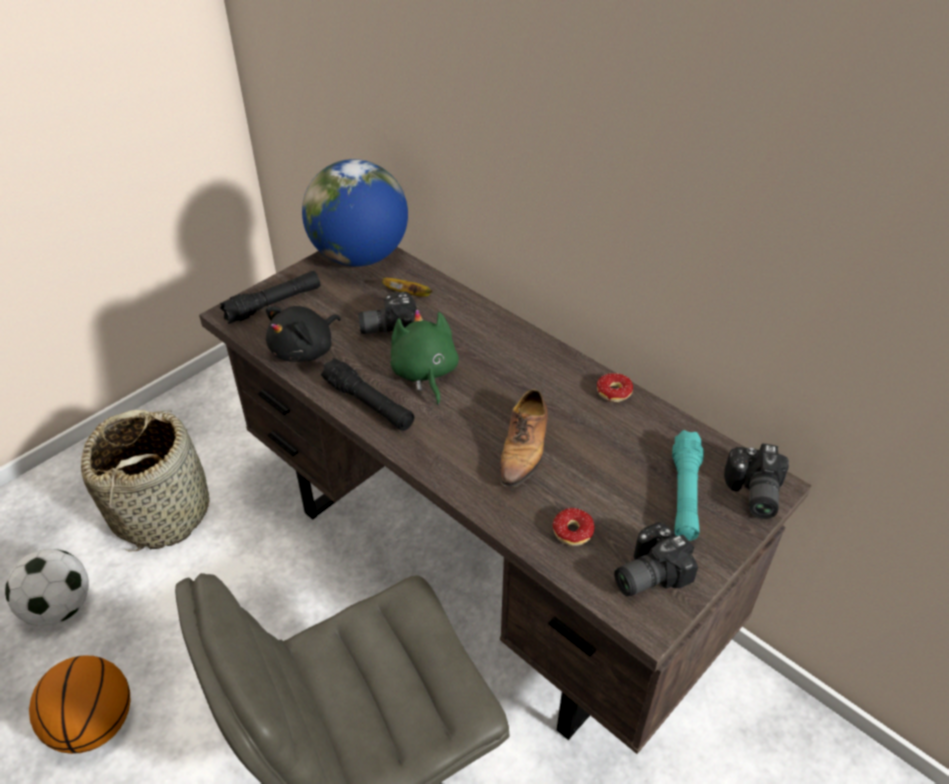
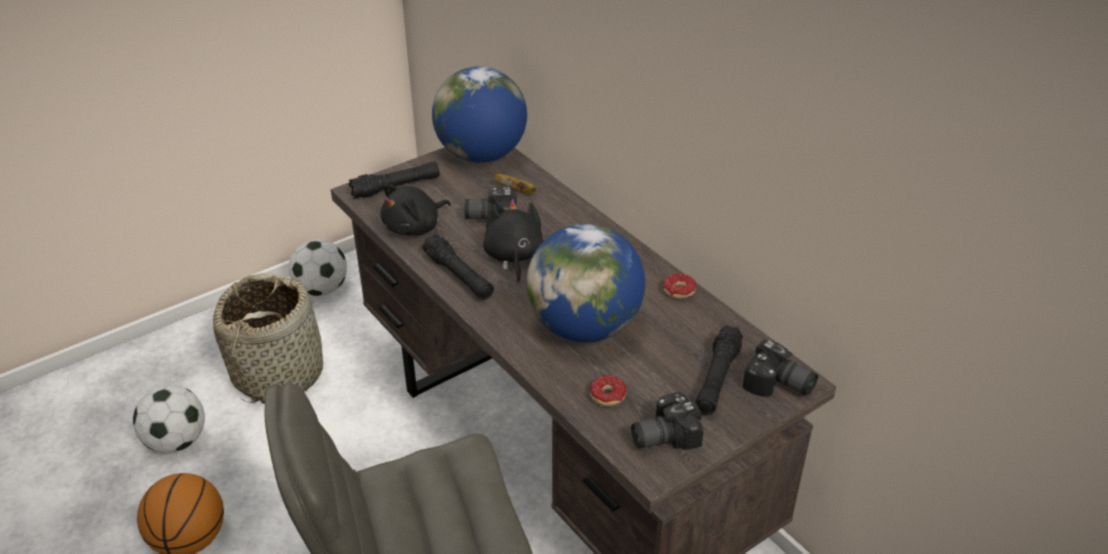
camera: 10 degrees right, 5 degrees down
green plush toy [391,309,459,405] -> black plush toy [483,199,543,283]
shoe [500,389,548,487] -> globe [526,224,645,342]
turquoise flashlight [672,430,704,541] -> black flashlight [695,325,743,415]
camera [724,444,789,519] -> camera turned 75 degrees counterclockwise [743,340,818,397]
none -> football [289,239,347,296]

